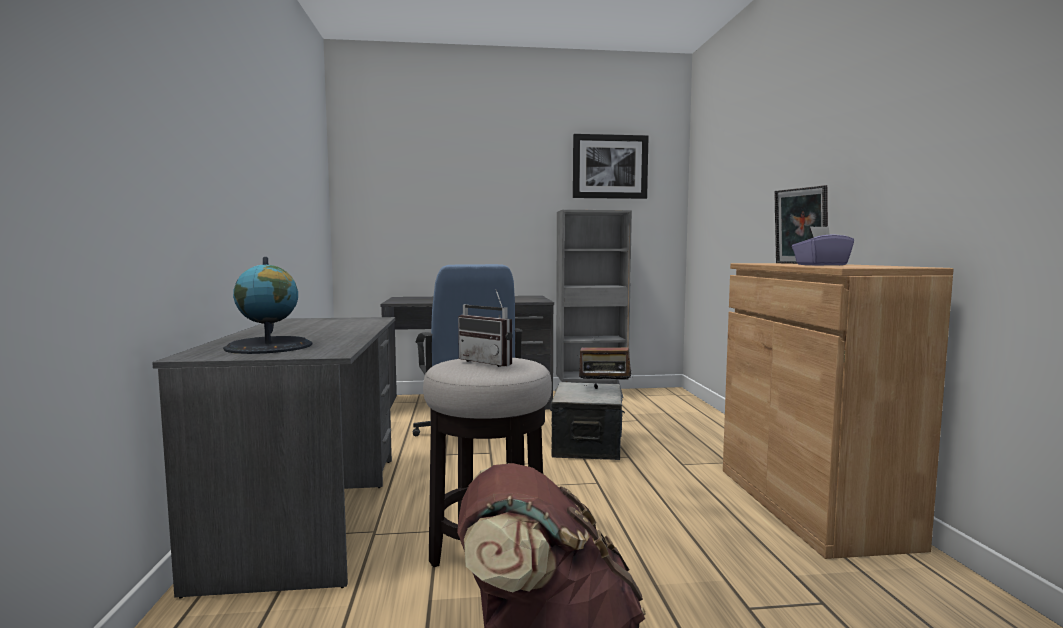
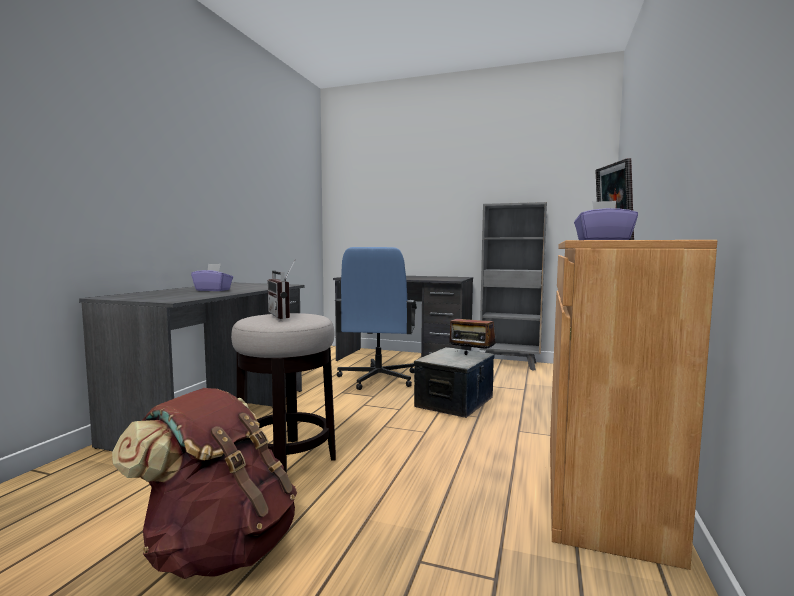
camera: 25 degrees right, 0 degrees up
globe [223,257,312,354] -> none
picture [573,134,649,199] -> none
none -> purple tissue box [191,264,233,291]

